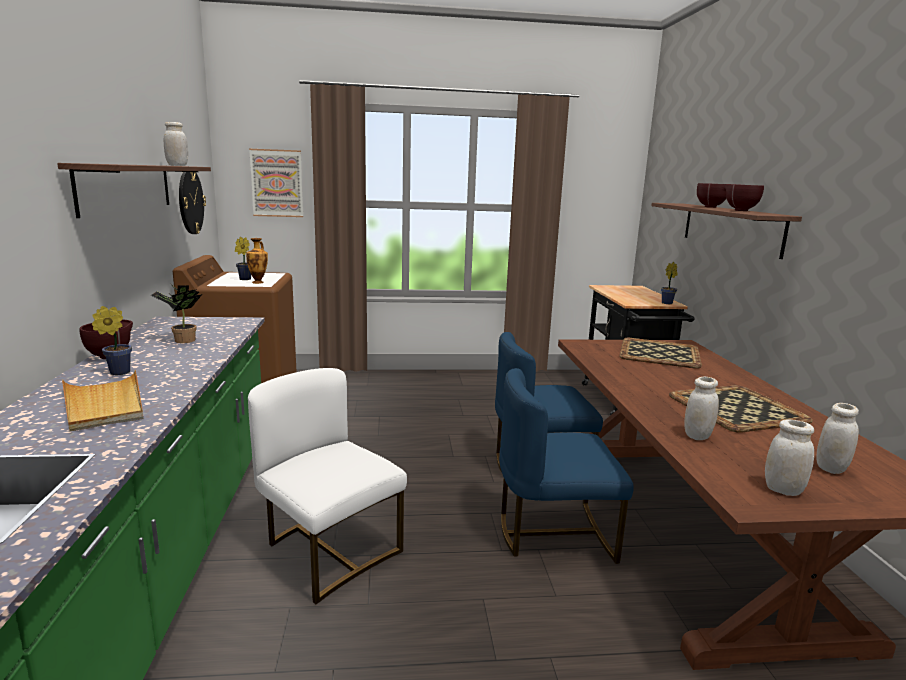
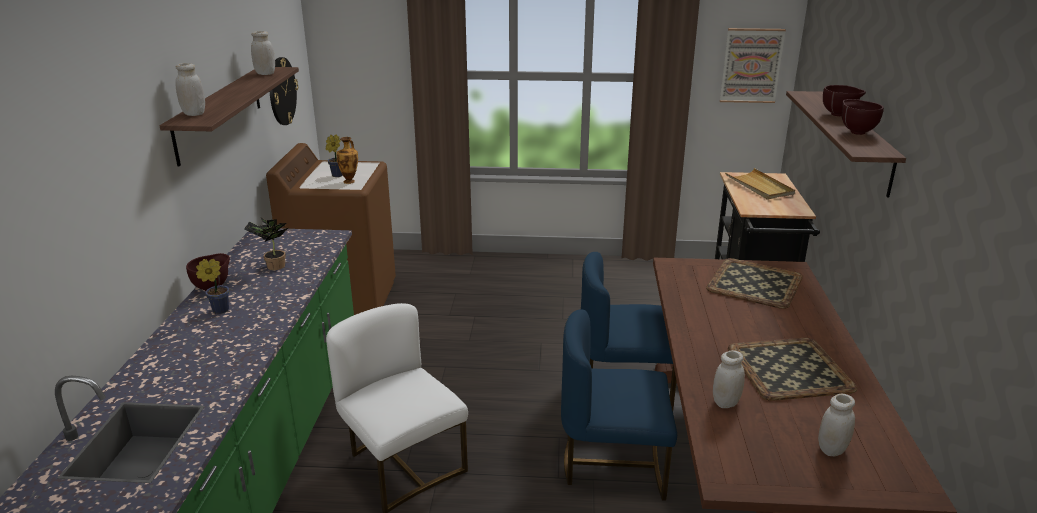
camera: 10 degrees right, 10 degrees up
beige tray [62,370,143,431] -> beige tray moved to [725,168,795,199]
picture [249,149,303,217] -> picture moved to [720,28,786,103]
potted plant [661,262,678,304] -> none
white jar [765,420,814,496] -> white jar moved to [175,63,205,116]

